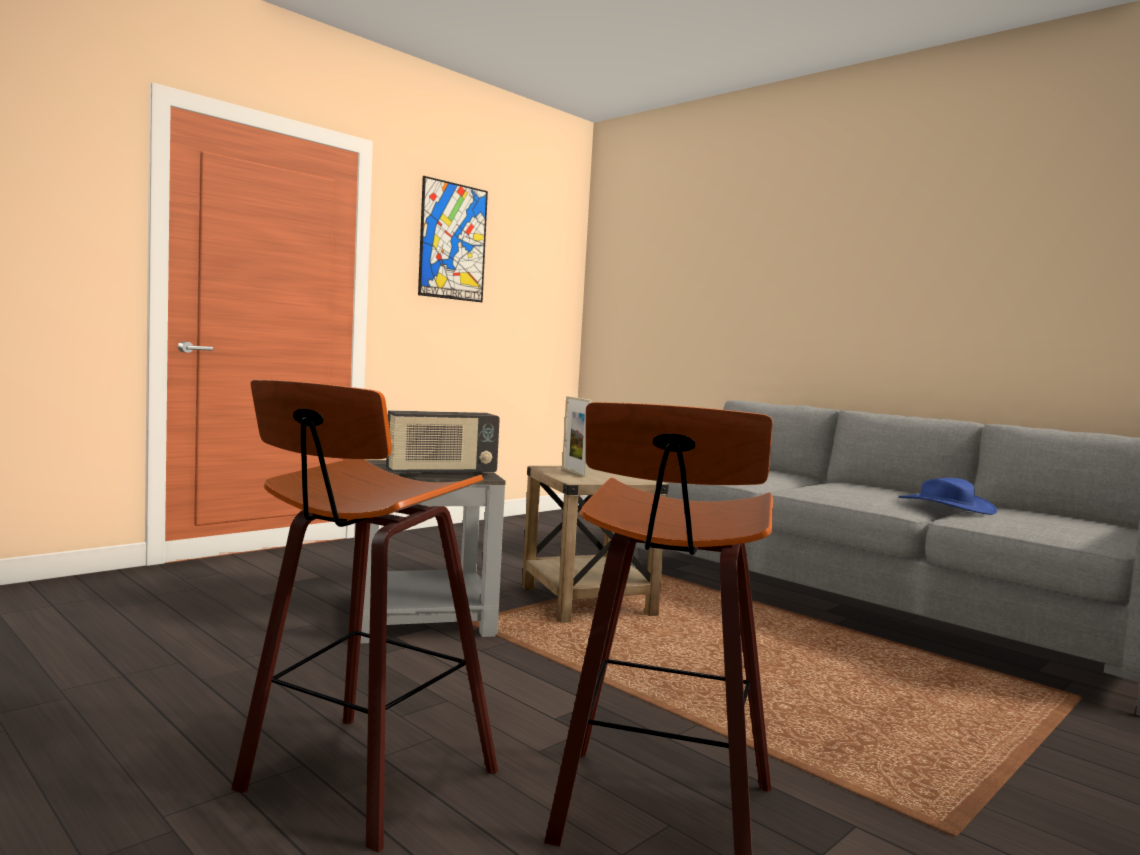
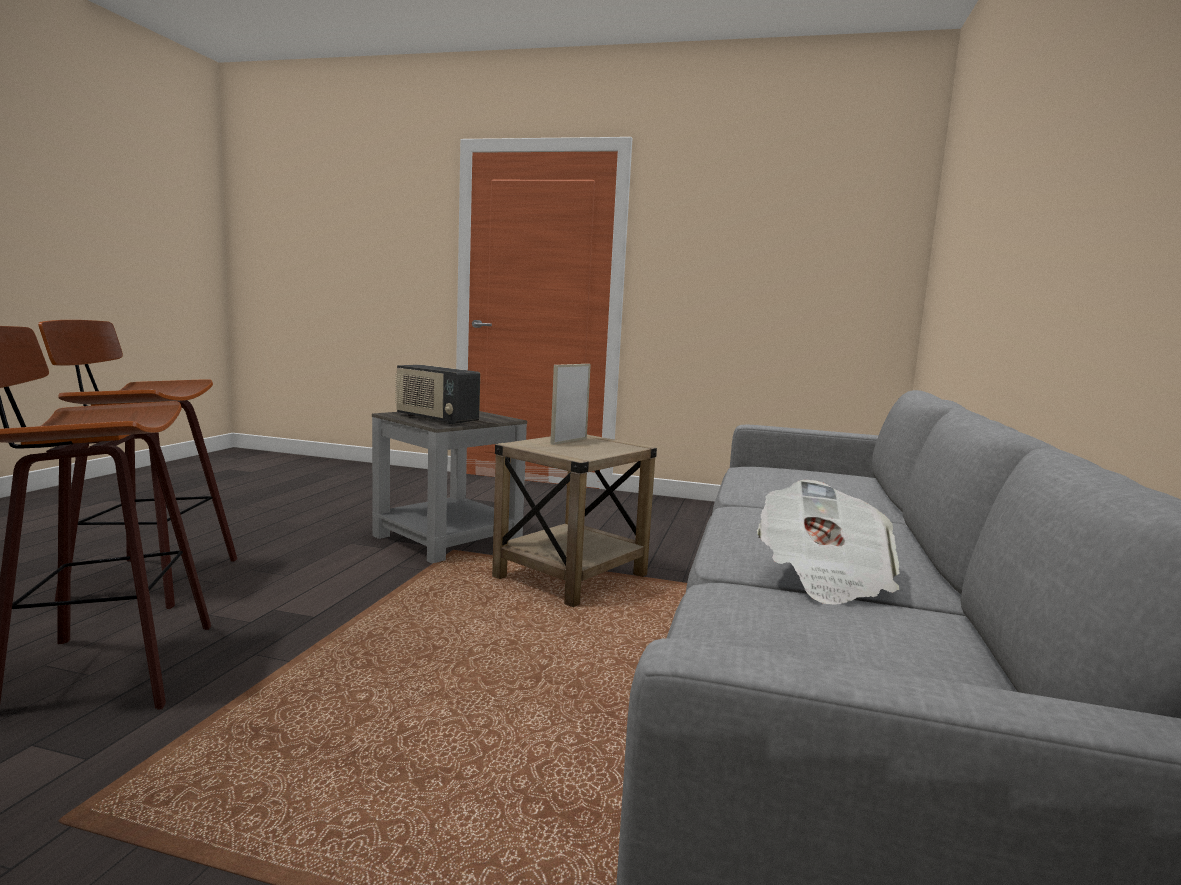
camera: 60 degrees right, 5 degrees up
picture [418,176,488,302] -> none
blue hat [898,478,997,515] -> newspaper [757,480,900,604]

